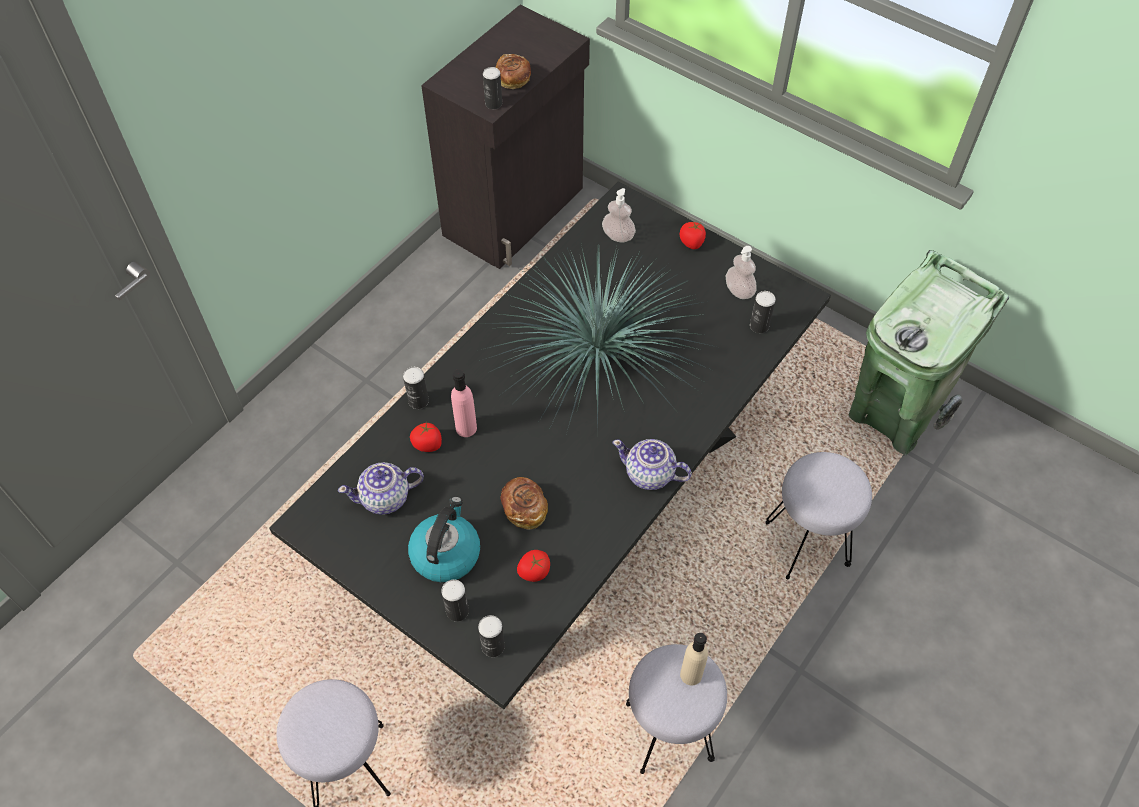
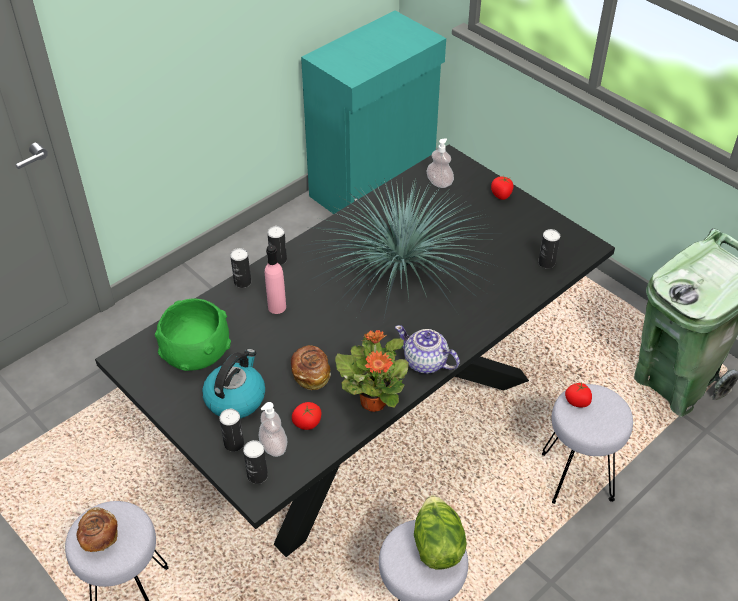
camera: 10 degrees right, 10 degrees down
teapot [338,462,424,515] -> green bowl [155,298,231,371]
tomato [410,421,442,452] -> tomato moved to [565,381,592,407]
black cabinet [421,5,590,269] -> turquoise cabinet [301,11,446,214]
can [483,67,502,109] -> can moved to [267,226,287,265]
bread [496,54,531,89] -> bread moved to [76,507,118,552]
beige bottle [680,633,708,686] -> lettuce [414,495,467,569]
soap dispenser [726,246,757,299] -> soap dispenser moved to [259,402,288,457]
none -> potted plant [335,330,409,412]

